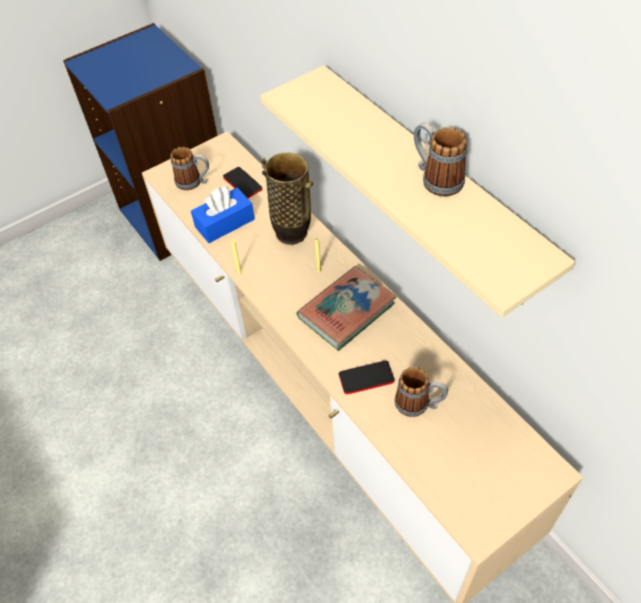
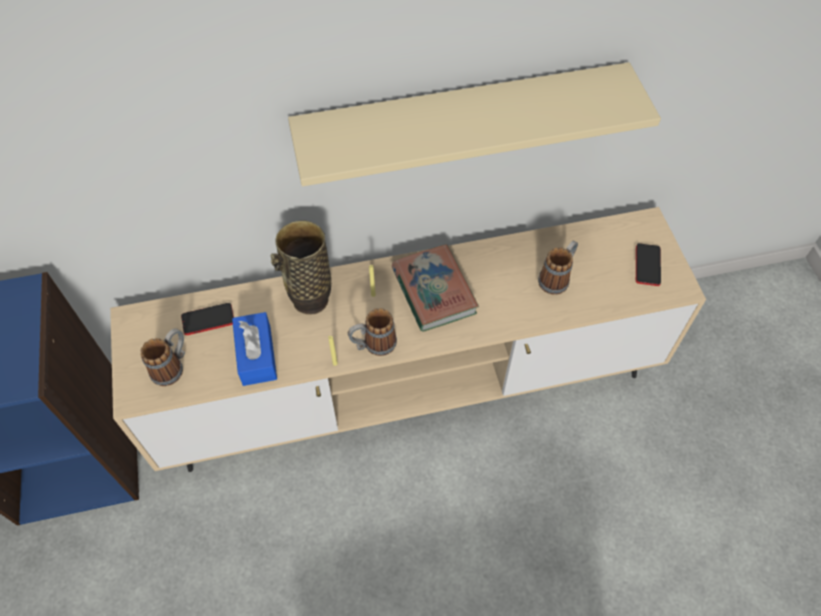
camera: 70 degrees left, 5 degrees up
phone [338,361,395,394] -> phone moved to [636,243,661,286]
mug [414,122,467,197] -> mug moved to [348,308,397,356]

